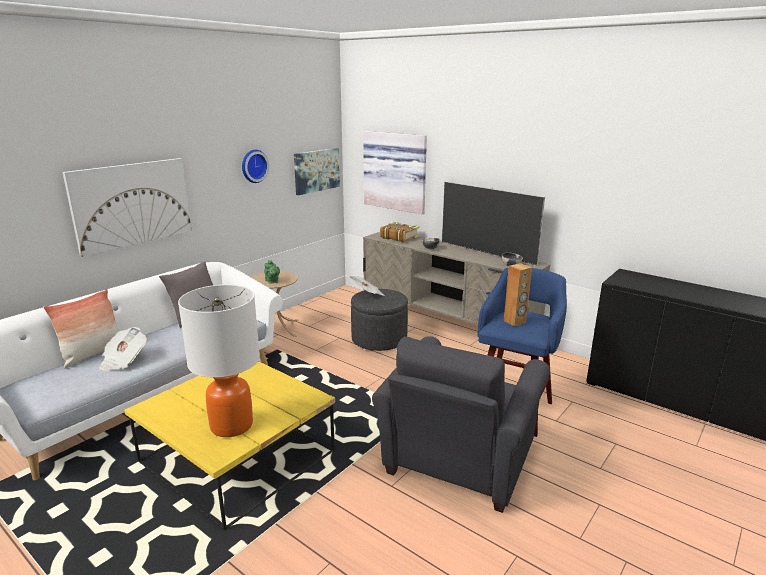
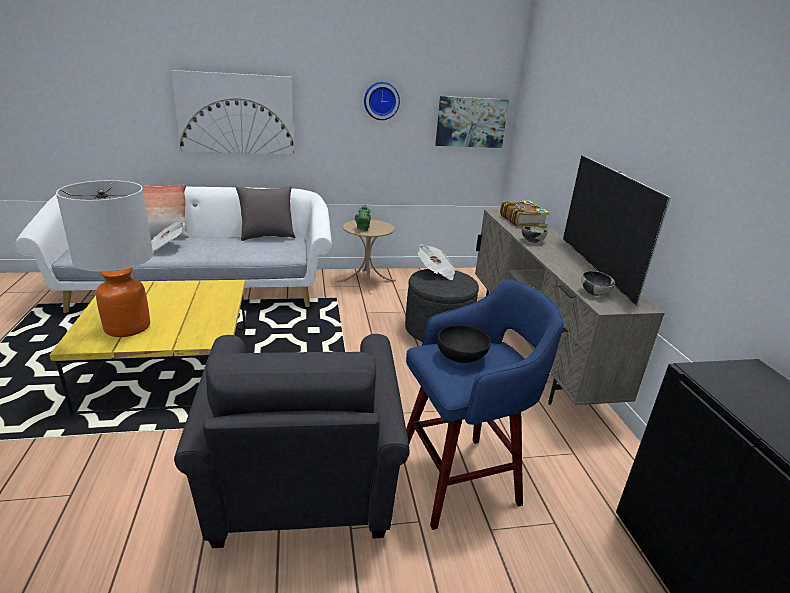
camera: 40 degrees right, 5 degrees up
picture [363,131,427,214] -> none
grey armchair [372,336,550,513] -> grey armchair turned 75 degrees counterclockwise [174,334,410,548]
brown speaker [504,263,532,327] -> black bowl [437,325,491,363]

